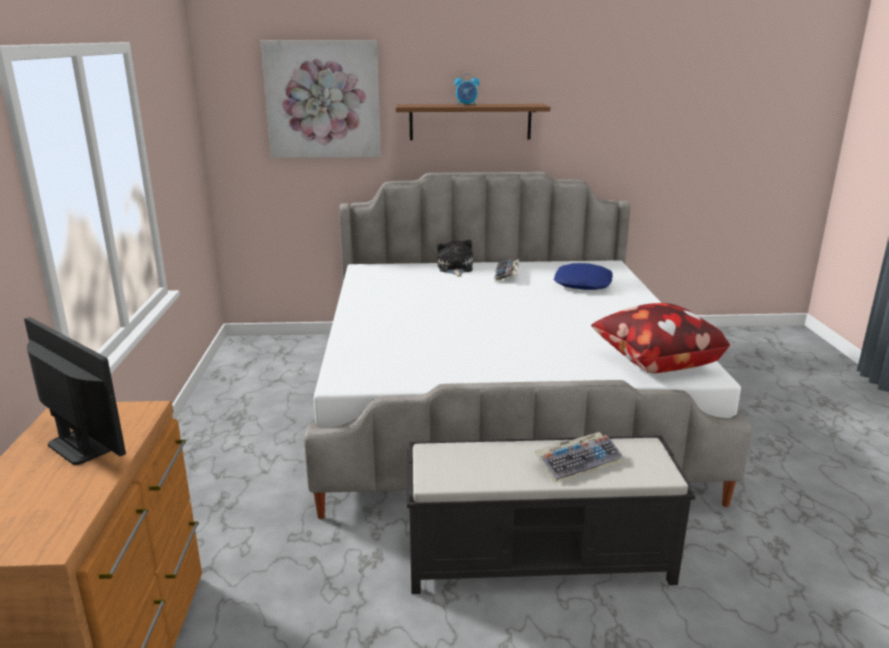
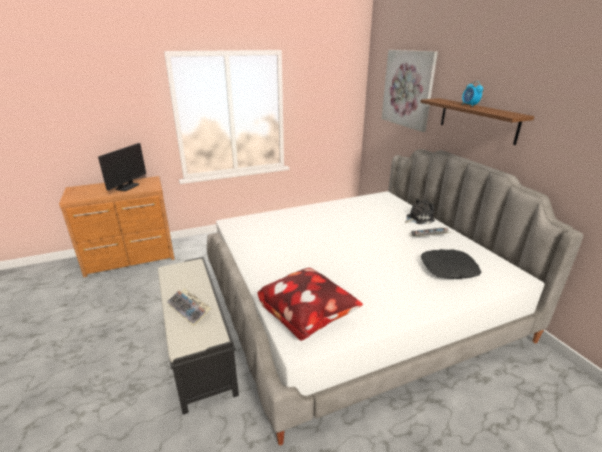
camera: 70 degrees right, 5 degrees up
blue pillow [554,263,613,290] -> black pillow [421,249,482,279]

